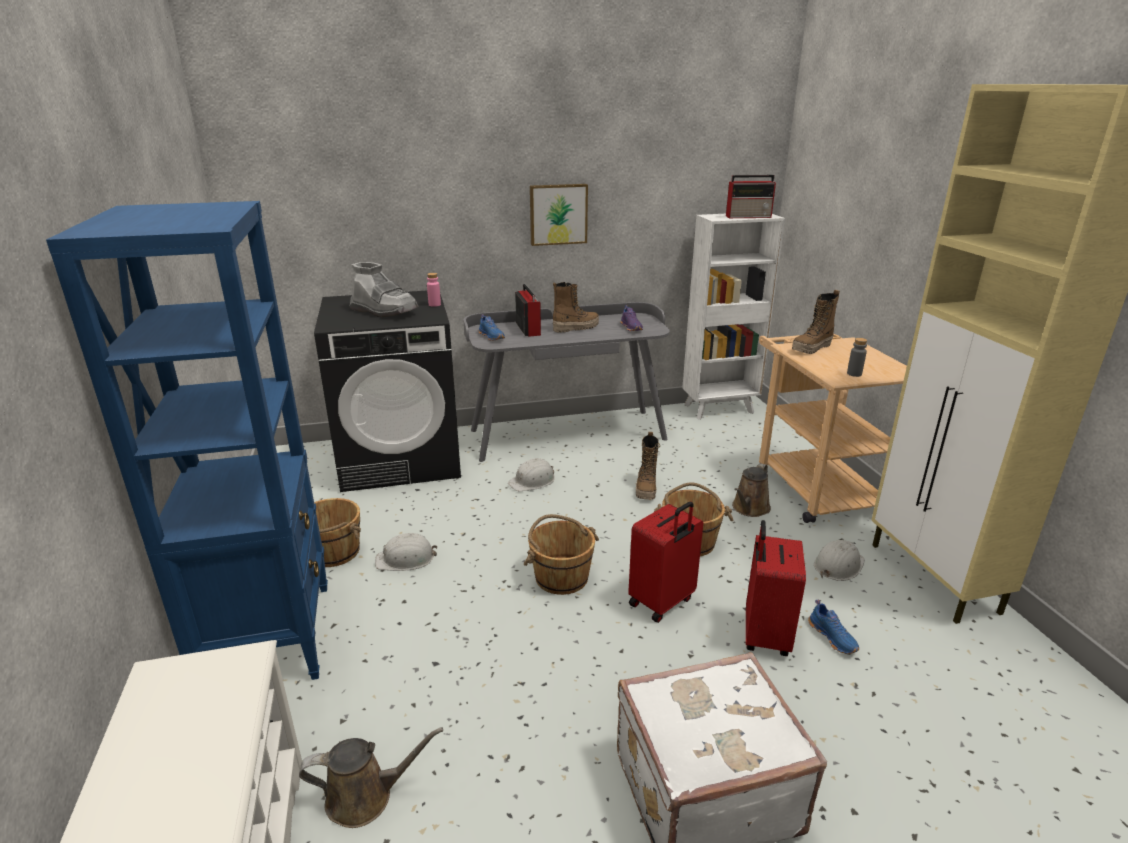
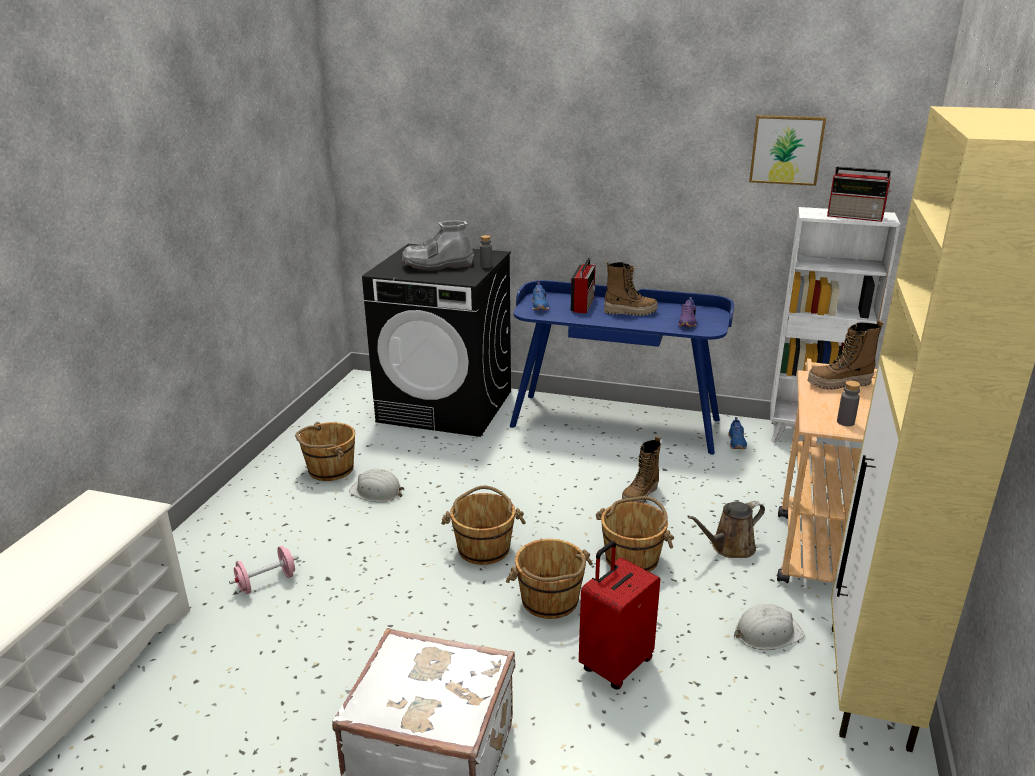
camera: 30 degrees right, 0 degrees up
blue bookcase [46,201,328,680] -> none
brown watering can [299,727,443,828] -> none
grey boot [349,262,419,317] -> grey boot turned 105 degrees clockwise [402,221,474,271]
pink bottle [427,273,441,307] -> grey bottle [480,235,492,268]
grey desk [463,302,670,462] -> blue desk [510,280,734,455]
white hard hat [508,458,555,491] -> none
picture [530,184,588,246] -> picture moved to [749,115,826,186]
red suitcase [628,502,703,623] -> brown bucket [506,539,593,619]
blue shoe [808,599,859,654] -> blue shoe moved to [728,417,747,449]
none -> pink dumbbell [229,546,299,594]

